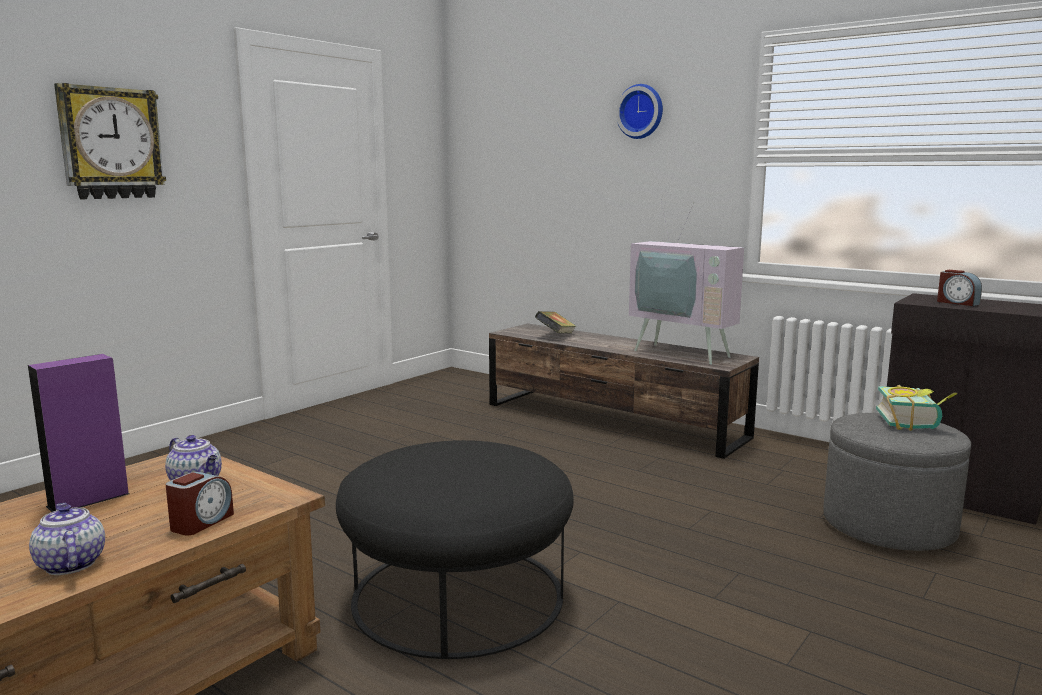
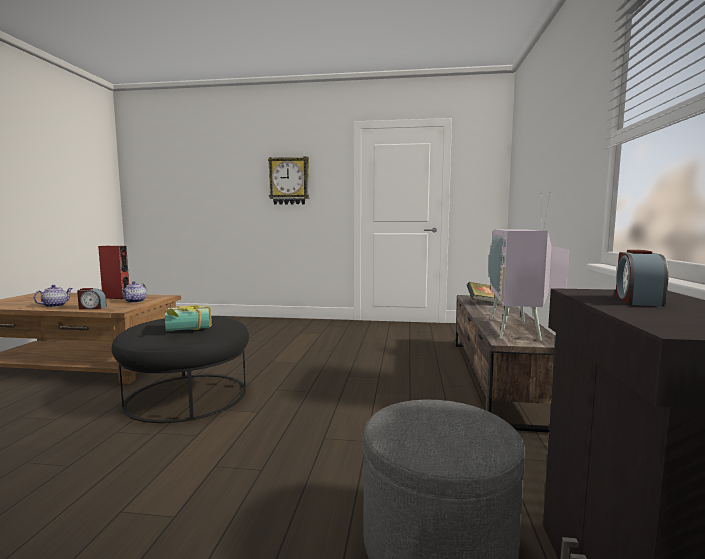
camera: 60 degrees right, 5 degrees down
purple speaker [28,354,130,512] -> red speaker [98,246,129,299]
wall clock [616,84,663,139] -> none
book [876,385,958,431] -> book moved to [165,305,212,331]

